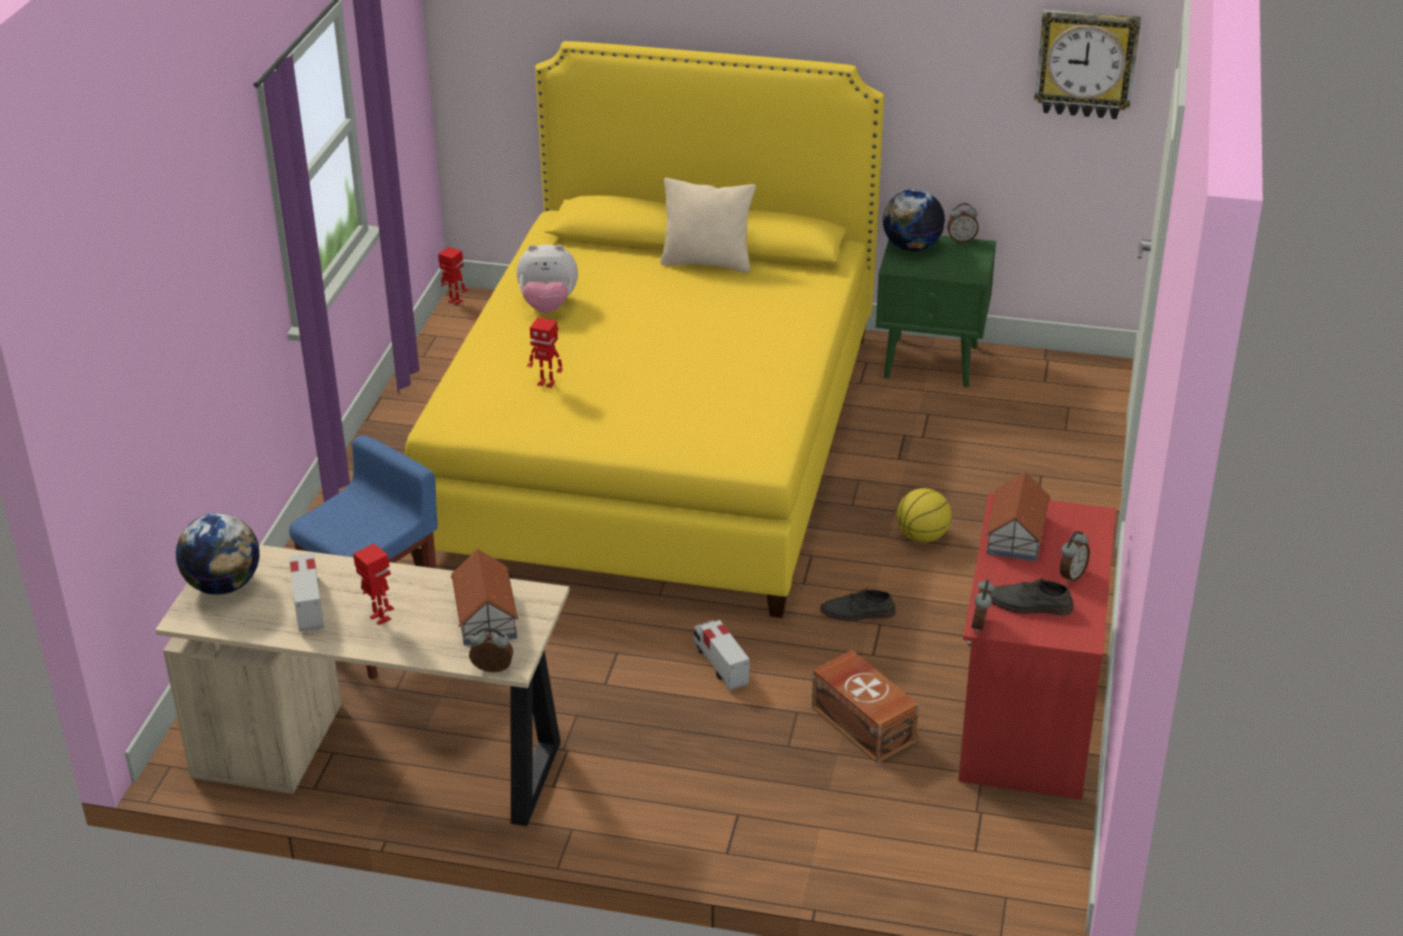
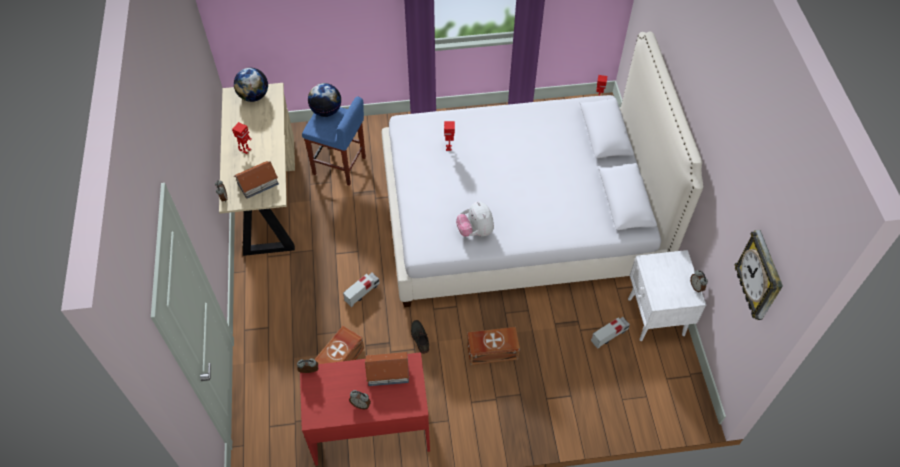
camera: 70 degrees right, 20 degrees up
toy truck [289,553,324,632] -> toy truck moved to [591,317,630,349]
yellow bed [405,41,884,618] -> white bed [382,31,703,307]
plush toy [517,244,578,313] -> plush toy moved to [456,202,494,237]
beige pillow [660,178,756,273] -> none
green nightstand [876,236,996,388] -> white nightstand [628,250,706,341]
globe [883,189,945,251] -> globe moved to [308,83,341,117]
basketball [897,488,952,543] -> brown storage box [467,327,520,365]
grey shoe [990,577,1074,616] -> none

